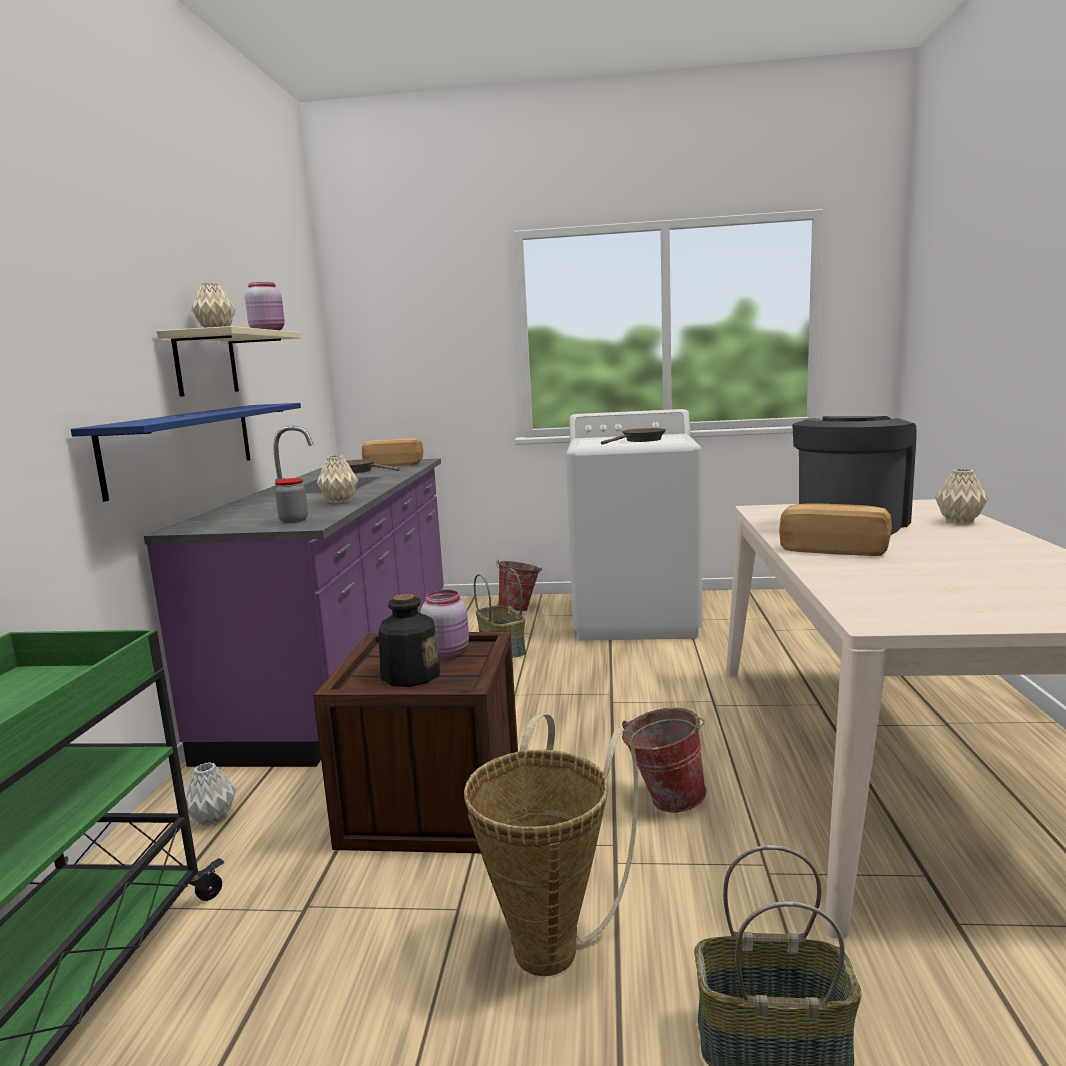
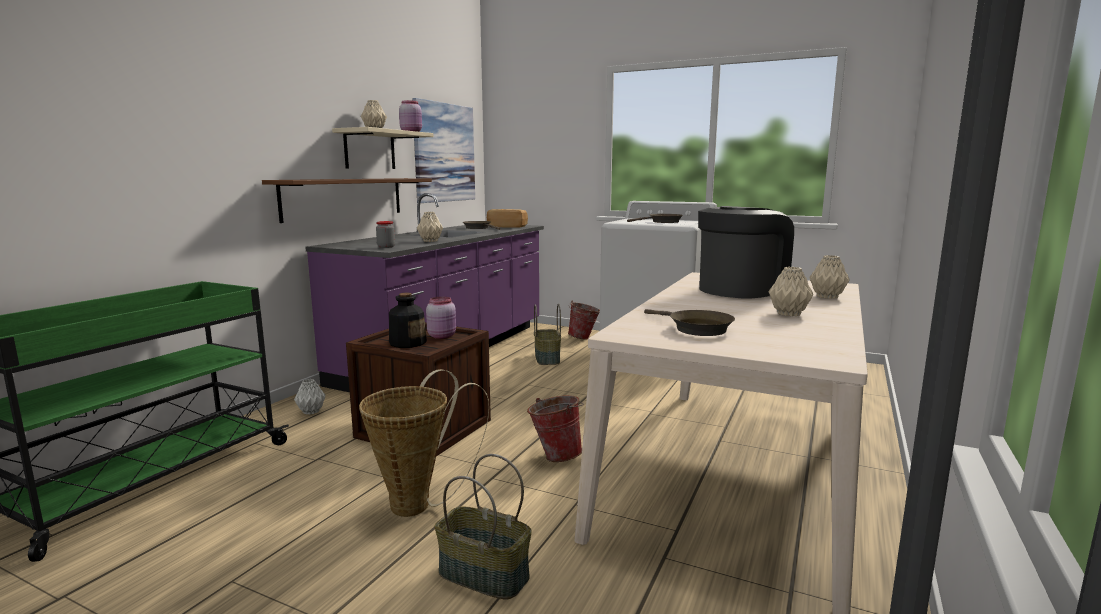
camera: 20 degrees right, 0 degrees up
blue shelf [71,403,301,502] -> brown shelf [262,178,432,223]
bread [779,503,892,556] -> none
none -> picture [412,98,475,203]
none -> brown frying pan [644,309,735,336]
none -> beige vase [769,267,813,316]

